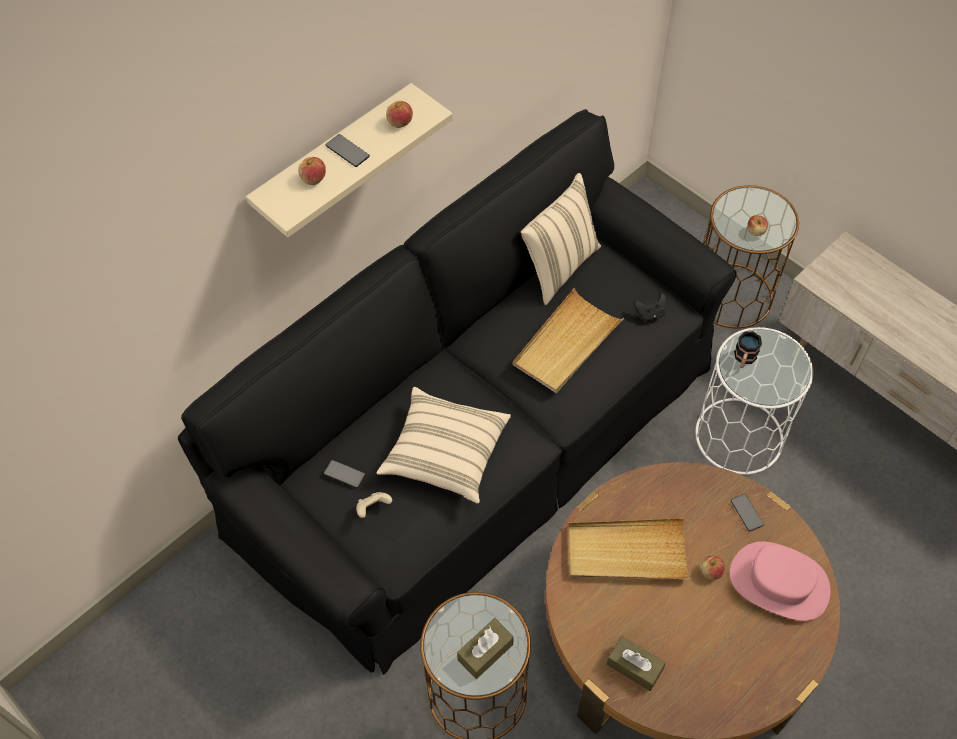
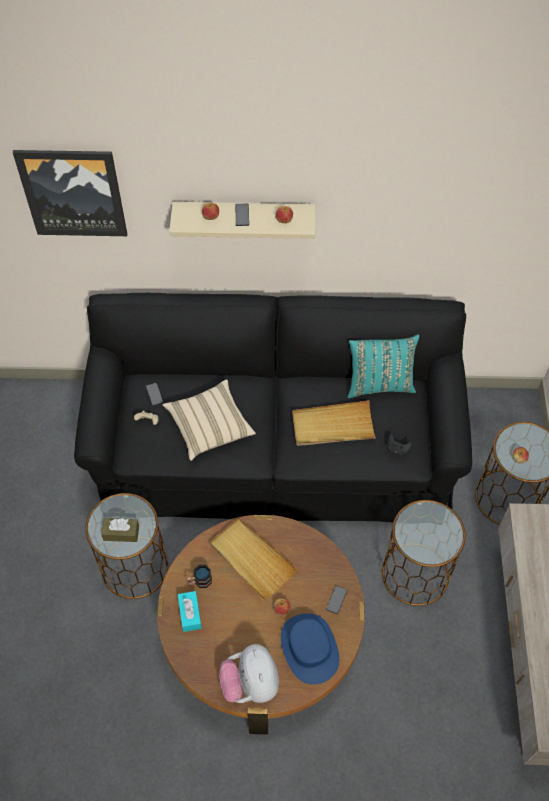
camera: 45 degrees right, 0 degrees up
beige pillow [521,173,601,305] -> turquoise pillow [347,334,419,398]
brown tissue box [607,636,666,691] -> turquoise tissue box [178,591,202,632]
white side table [695,327,813,475] -> brown side table [382,500,465,606]
pink hat [730,541,830,621] -> blue hat [281,613,339,685]
mug [734,331,762,368] -> mug moved to [186,565,212,588]
none -> picture [13,150,127,236]
none -> plush toy [219,644,279,703]

